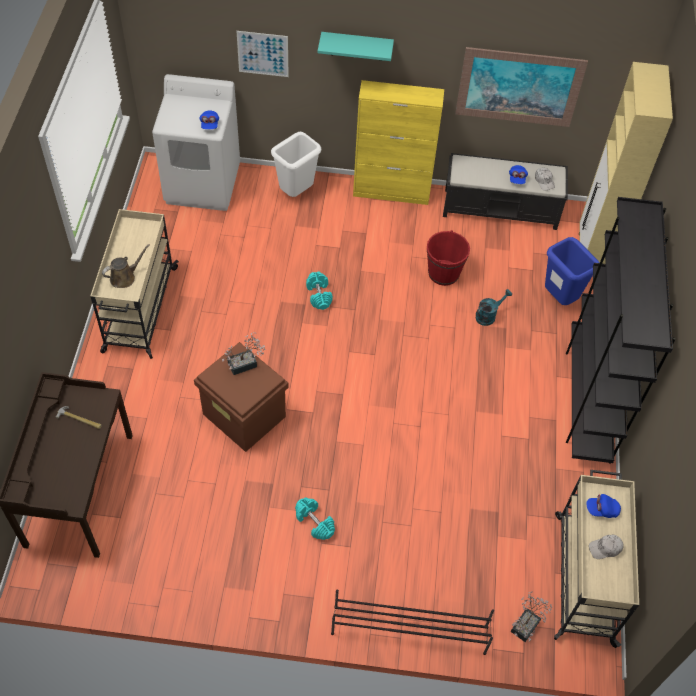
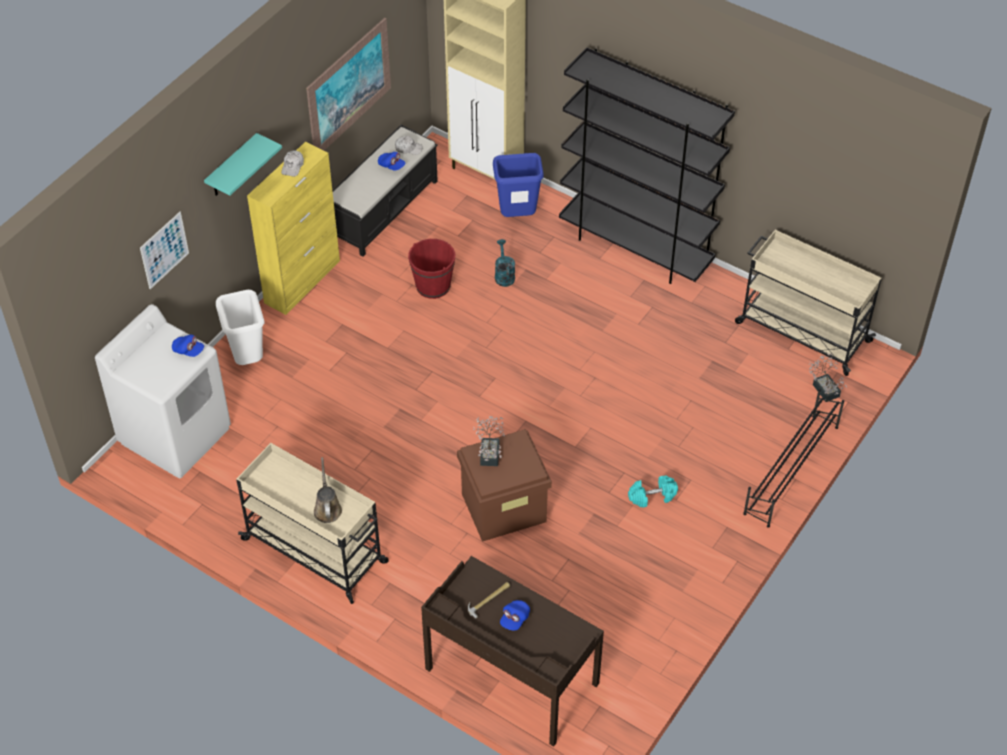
camera: 60 degrees left, 5 degrees down
turquoise dumbbell [306,271,333,310] -> none
blue cap [586,494,621,518] -> blue cap moved to [500,600,530,630]
white cap [589,535,624,559] -> white cap moved to [281,150,304,177]

